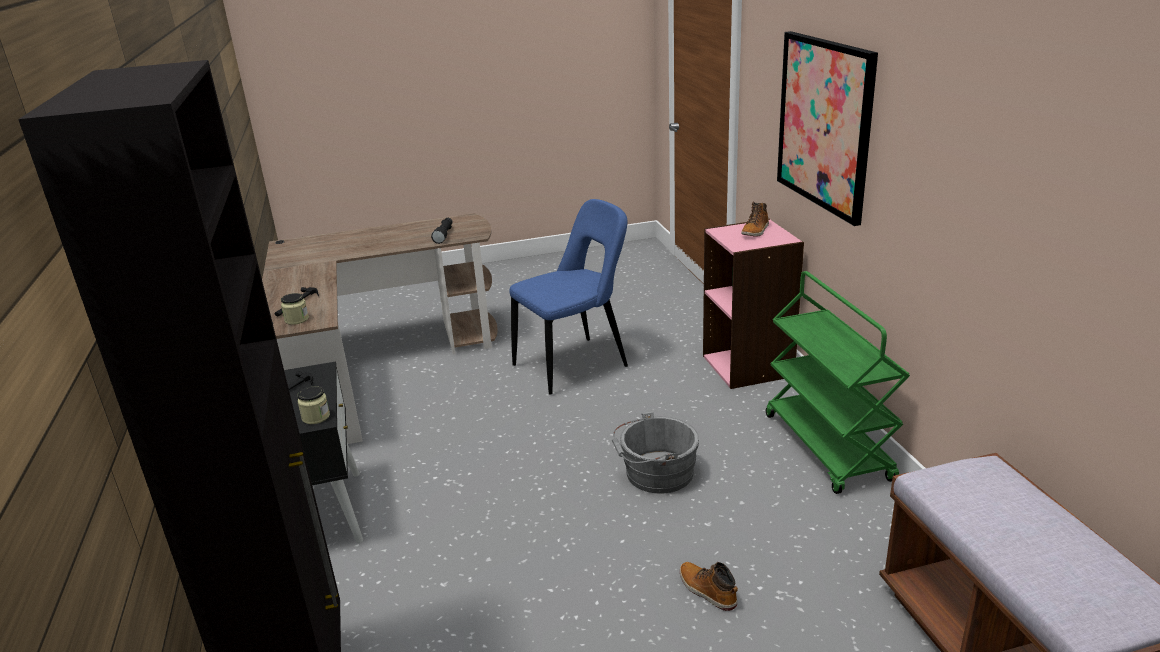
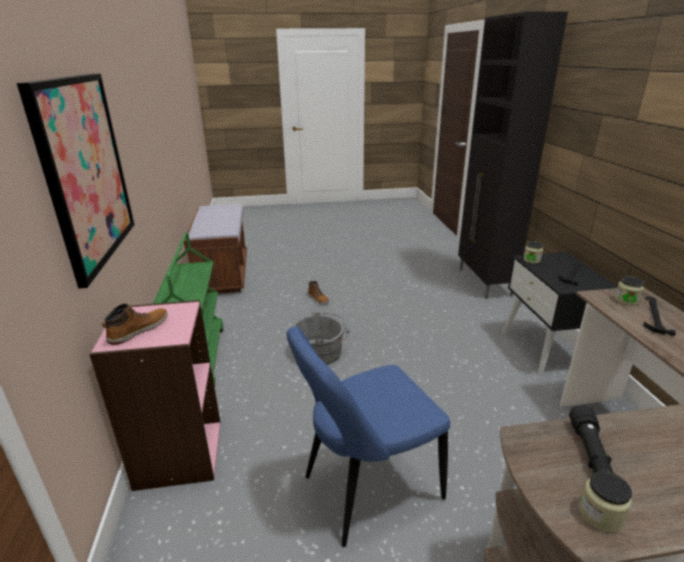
camera: 175 degrees left, 0 degrees up
none -> jar [579,471,632,533]

